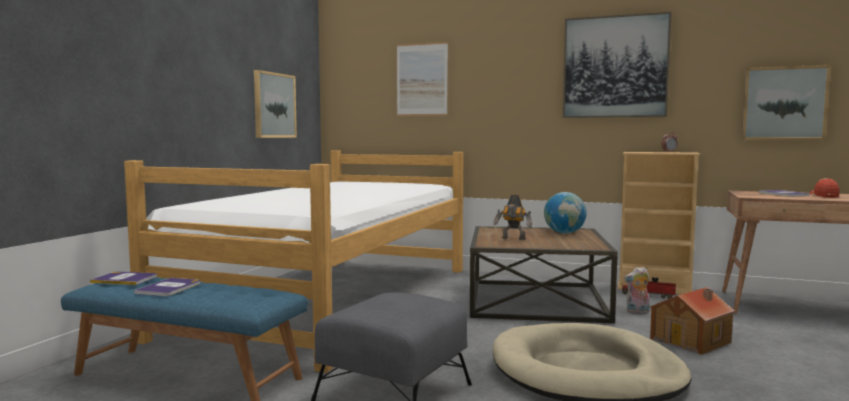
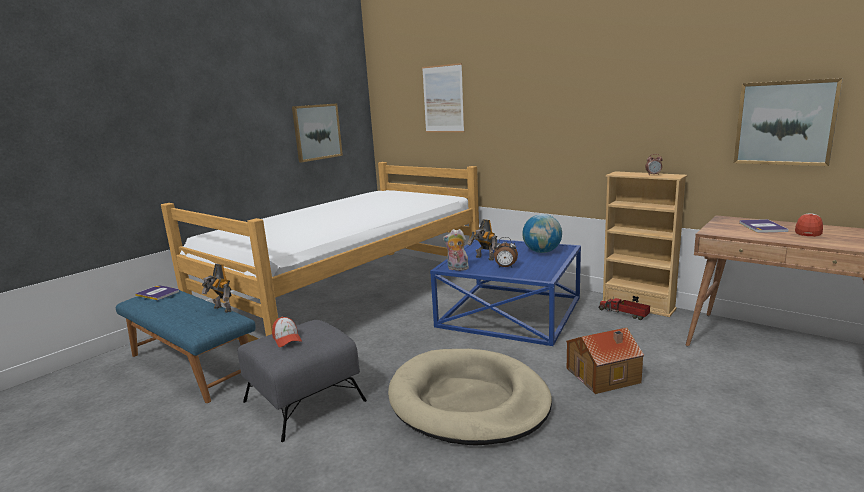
camera: 20 degrees right, 10 degrees up
book [134,278,200,296] -> none
brown coffee table [470,226,618,323] -> blue coffee table [430,239,581,346]
picture [563,12,672,118] -> none
plush toy [624,267,650,313] -> plush toy moved to [443,229,469,271]
none -> toy robot [202,263,232,313]
none -> cap [272,317,302,347]
none -> alarm clock [494,237,518,268]

